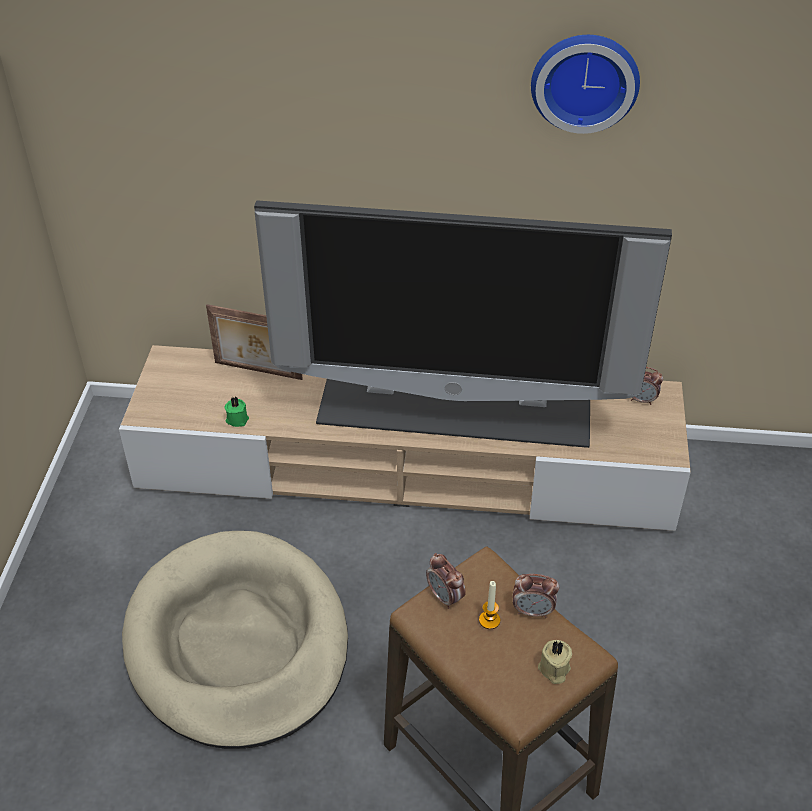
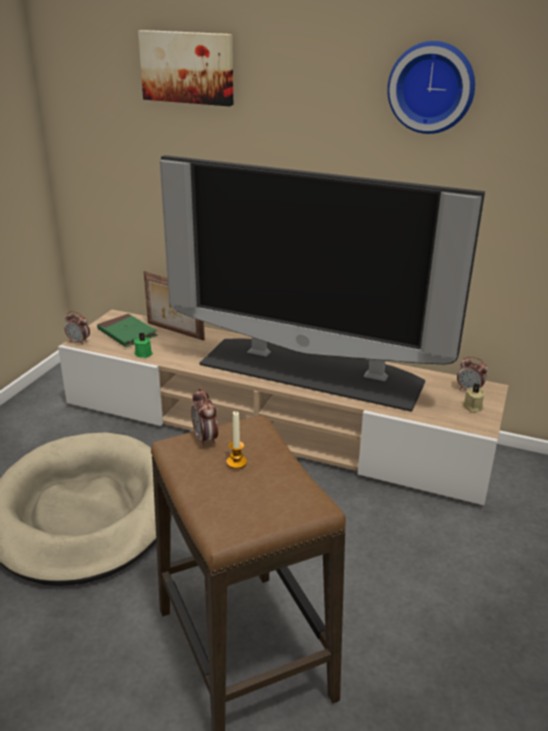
camera: 15 degrees right, 15 degrees down
alarm clock [513,574,559,618] -> alarm clock moved to [64,311,90,345]
beige candle [538,640,572,684] -> beige candle moved to [462,384,485,413]
none -> green book [97,314,157,347]
none -> picture [138,30,233,106]

